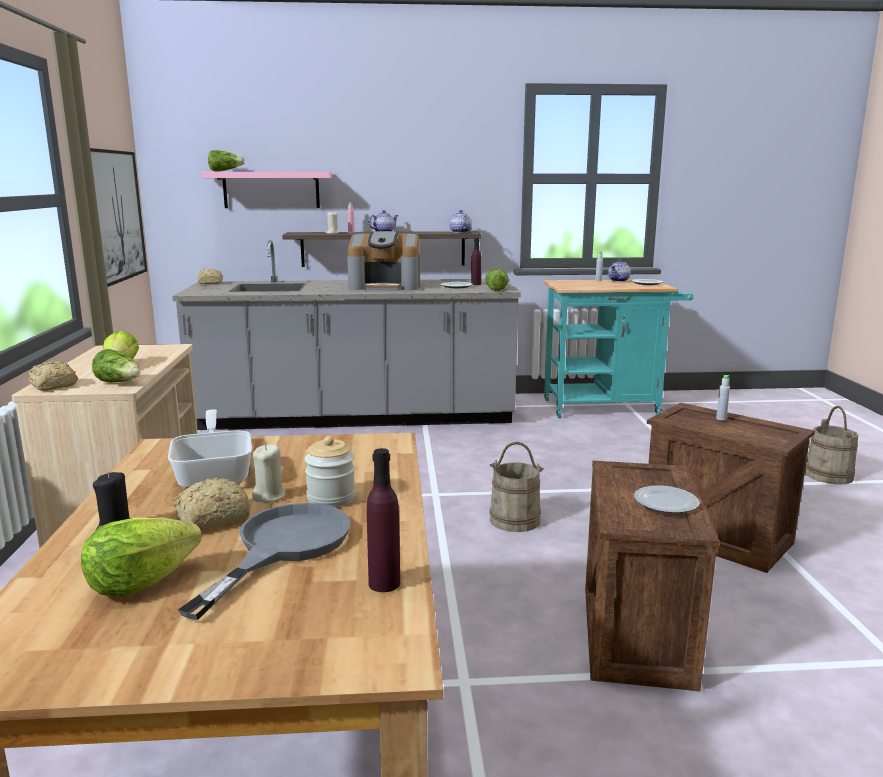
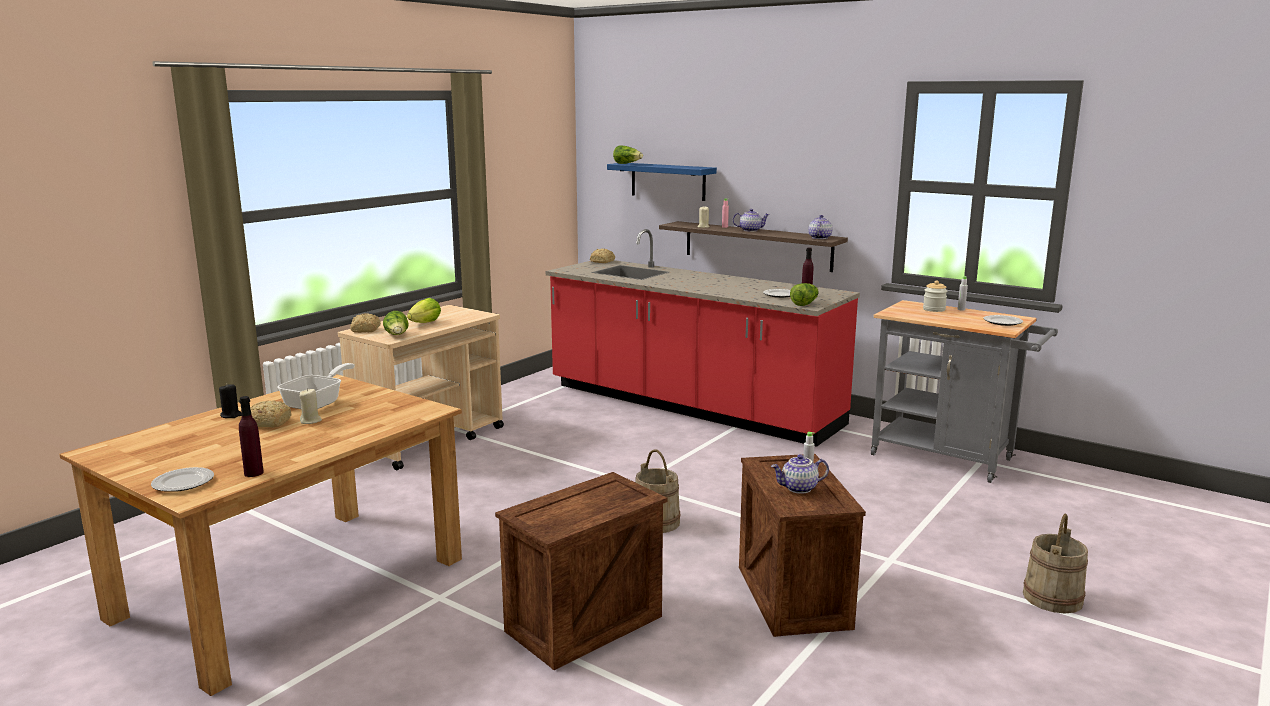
camera: 40 degrees right, 0 degrees up
lettuce [81,517,202,597] -> none
picture [90,148,147,287] -> none
grey counter [172,240,521,430] -> red counter [546,229,860,447]
grey frying pan [178,503,350,620] -> none
pink shelf [202,172,332,208] -> blue shelf [607,163,717,201]
jar [305,436,356,507] -> jar moved to [923,280,947,312]
coffee machine [347,231,420,291] -> none
turquoise cart [543,279,693,418] -> grey cart [871,300,1058,483]
teapot [608,259,631,282] -> teapot moved to [771,454,829,494]
plate [634,486,700,513] -> plate moved to [151,467,214,492]

